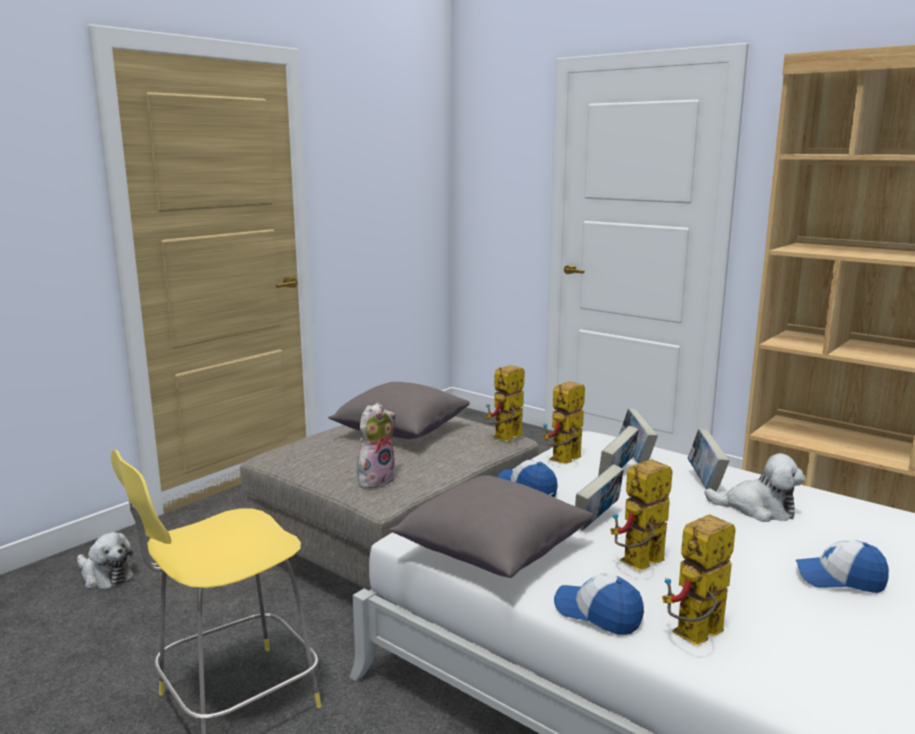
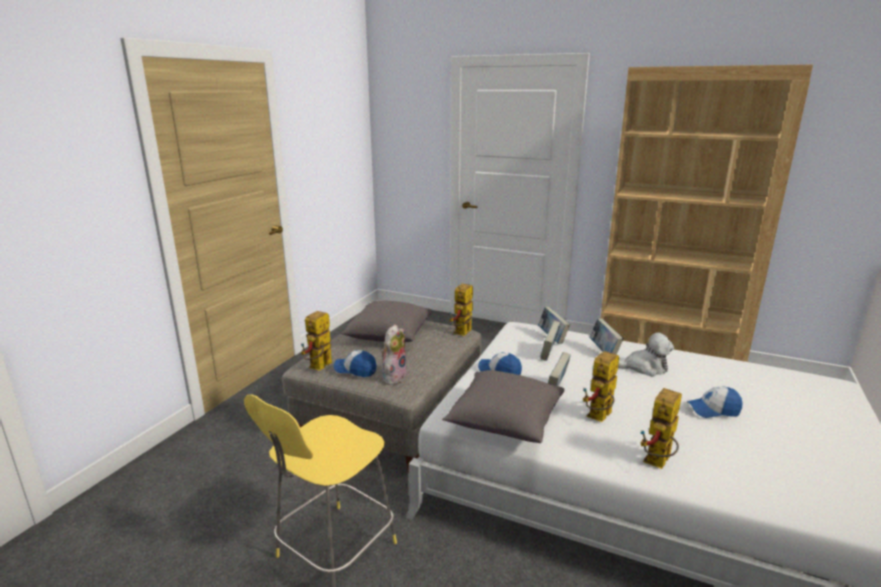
camera: 15 degrees left, 5 degrees up
plush toy [77,532,134,589] -> none
toy robot [542,381,585,464] -> toy robot moved to [301,311,332,371]
cap [554,573,644,635] -> cap moved to [333,350,377,377]

